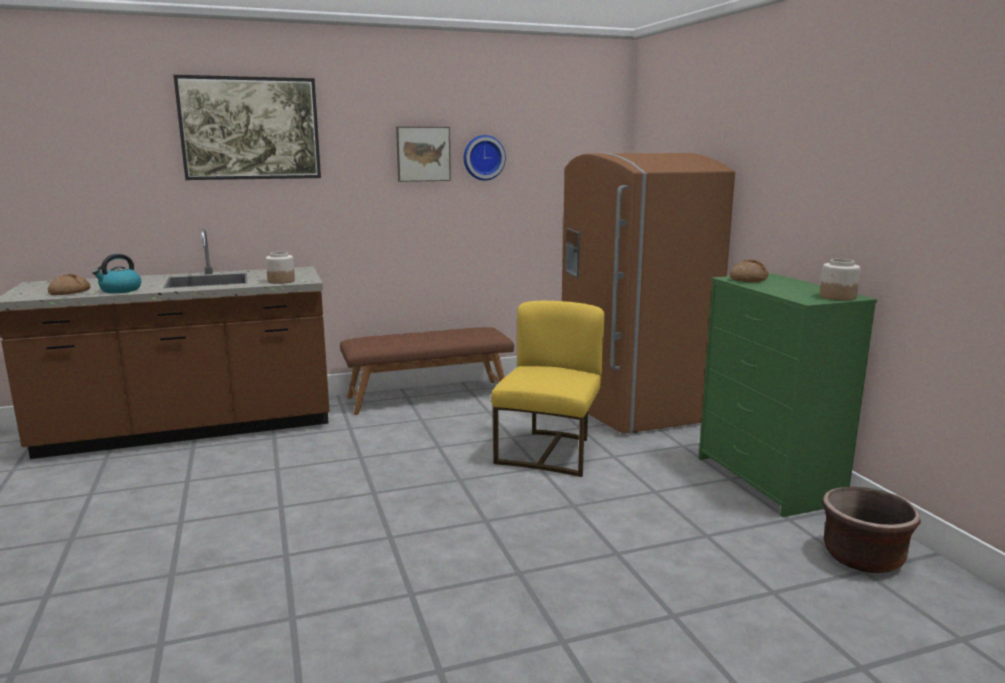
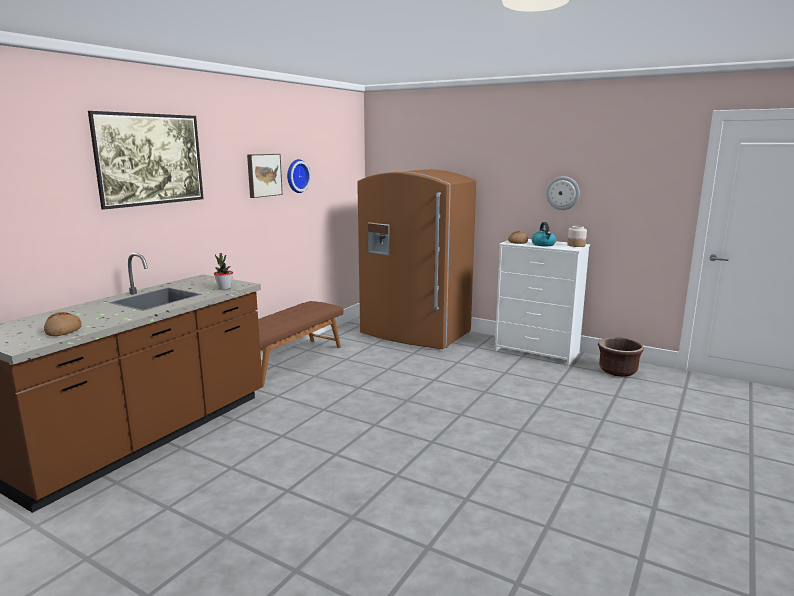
camera: 40 degrees left, 0 degrees up
kettle [92,254,141,293] -> kettle moved to [532,222,556,246]
jar [266,252,295,284] -> potted plant [214,253,233,290]
yellow chair [491,301,605,477] -> none
green dresser [699,273,877,517] -> white dresser [495,239,590,366]
none -> wall clock [546,176,580,210]

